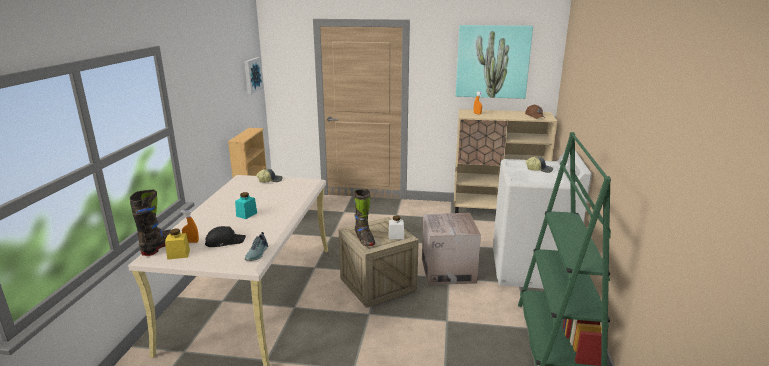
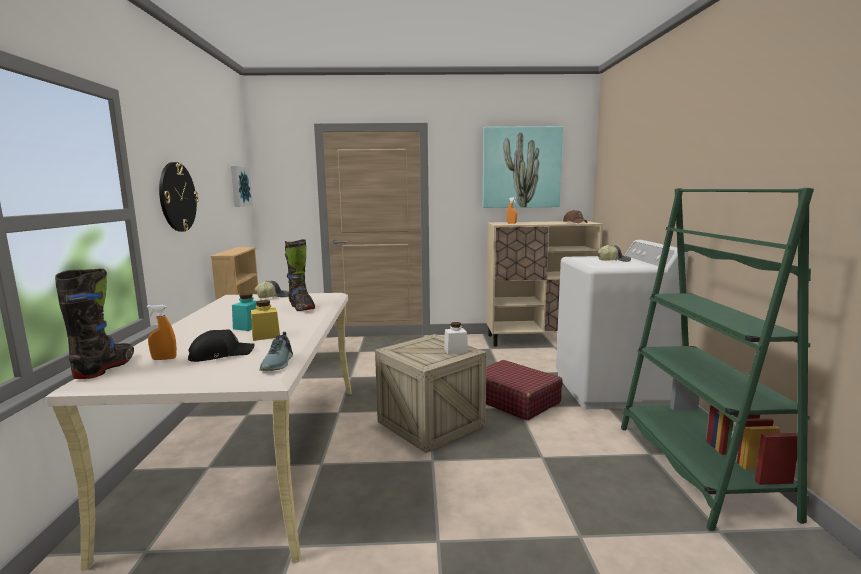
camera: 10 degrees left, 10 degrees down
yellow jar [165,228,190,260] -> yellow jar moved to [251,300,280,341]
black boot [354,189,375,246] -> black boot moved to [285,239,315,311]
cardboard box [422,213,481,285] -> red suitcase [486,360,563,420]
none -> wall clock [159,162,199,232]

